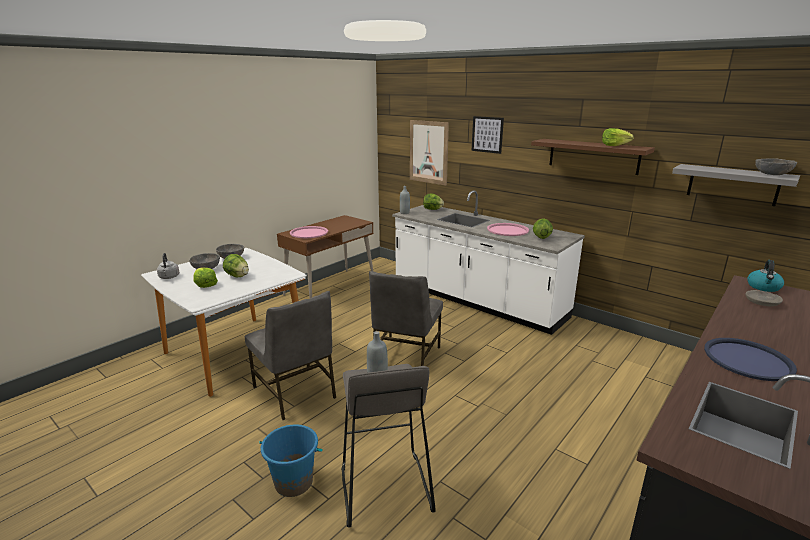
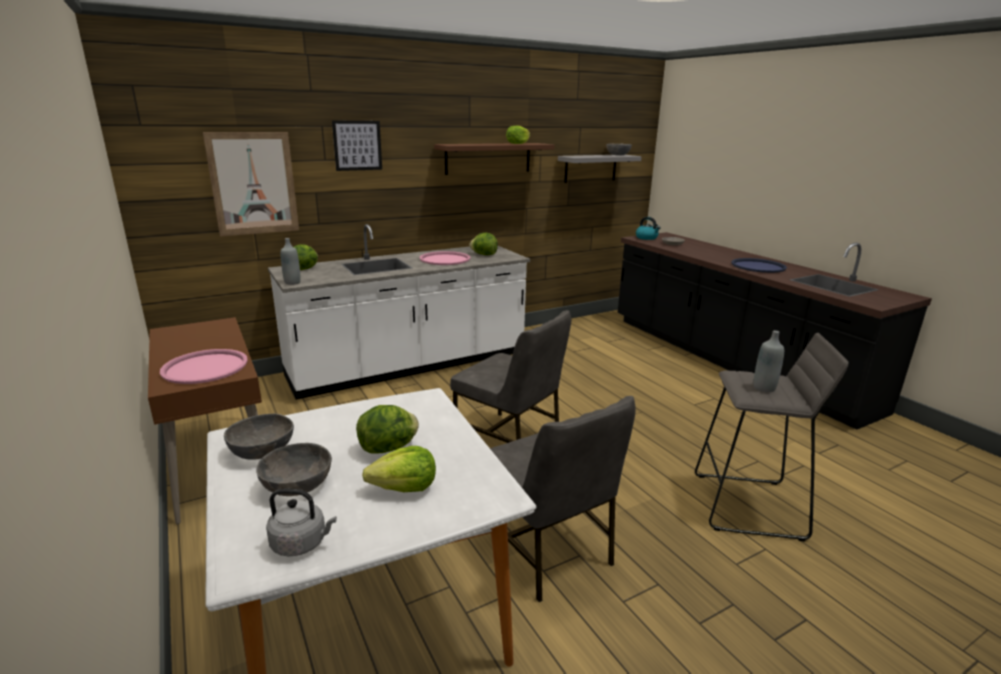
camera: 70 degrees left, 0 degrees up
grey chair [245,291,336,420] -> grey chair turned 75 degrees clockwise [490,396,636,602]
blue bucket [259,424,323,497] -> none

